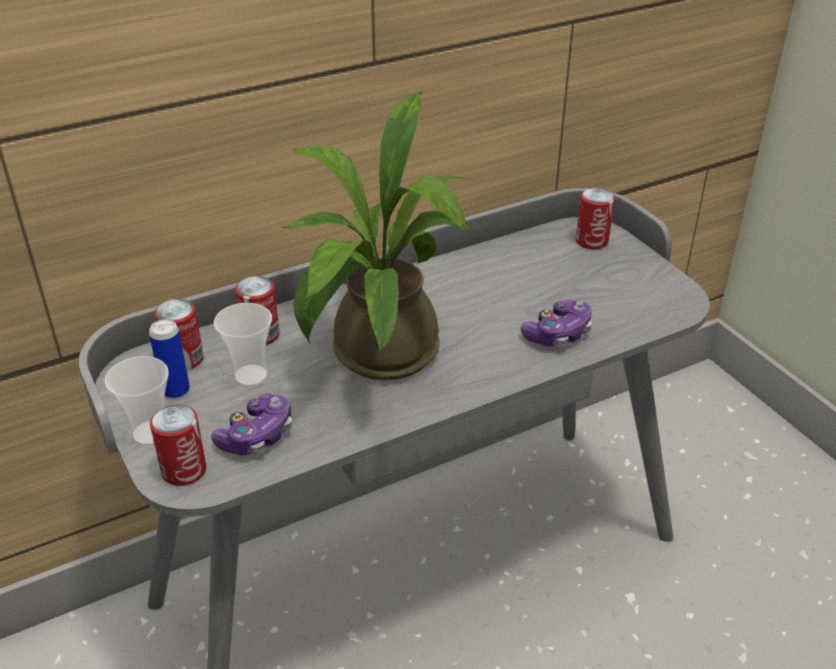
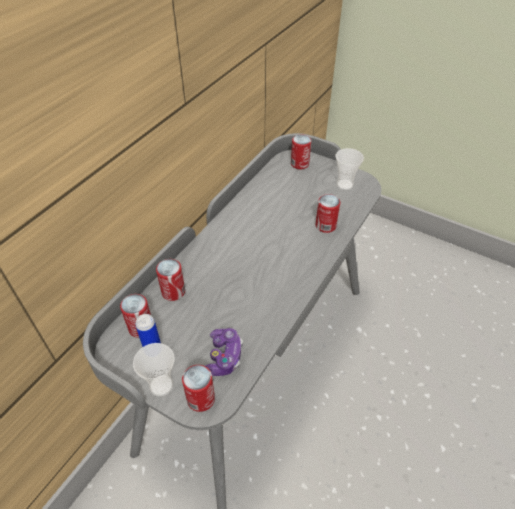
camera: 30 degrees left, 10 degrees up
cup [214,303,272,387] -> cup moved to [336,148,364,190]
potted plant [280,92,473,380] -> none
game controller [520,300,592,346] -> can [315,194,340,233]

